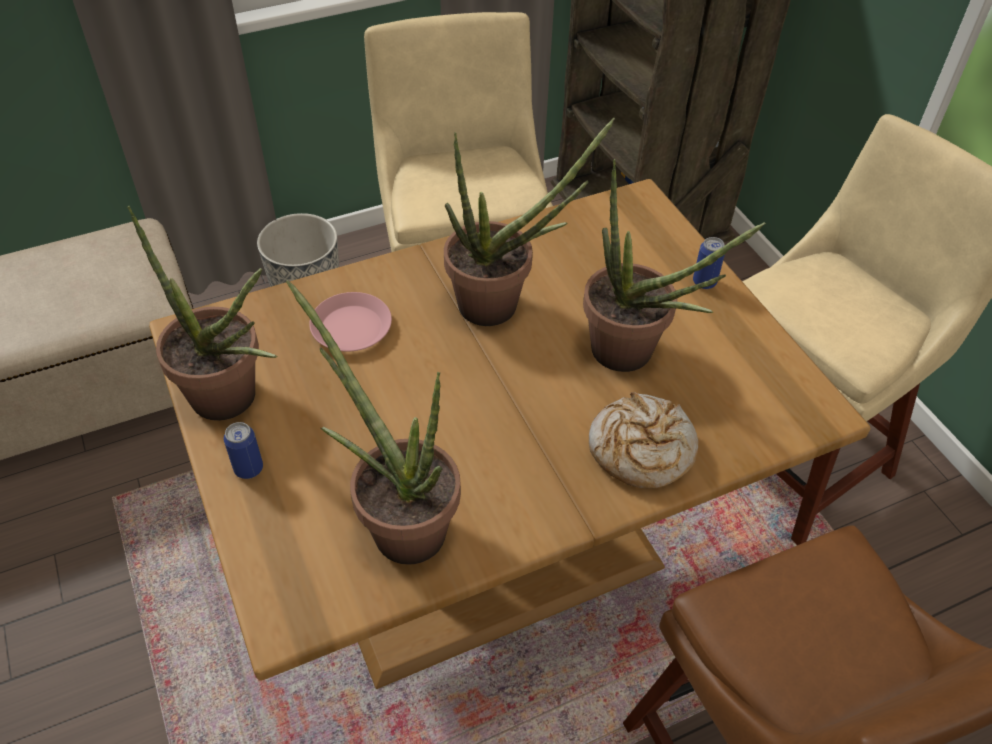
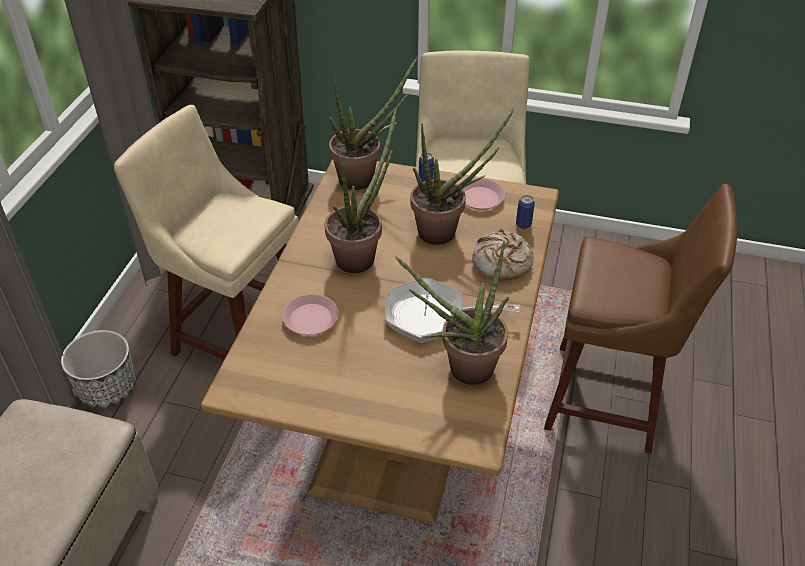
camera: 50 degrees left, 5 degrees down
potted plant [127,206,277,421] -> potted plant moved to [329,56,418,190]
can [224,422,263,479] -> can moved to [516,195,535,229]
none -> frying pan [385,277,521,343]
none -> pink plate [463,179,505,210]

